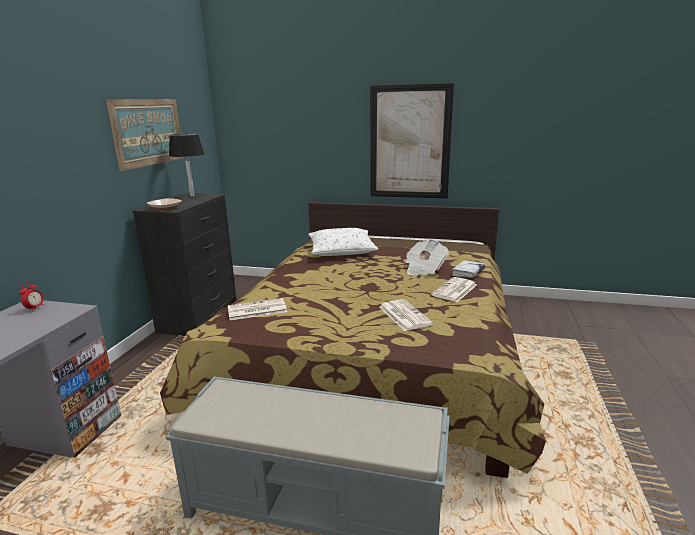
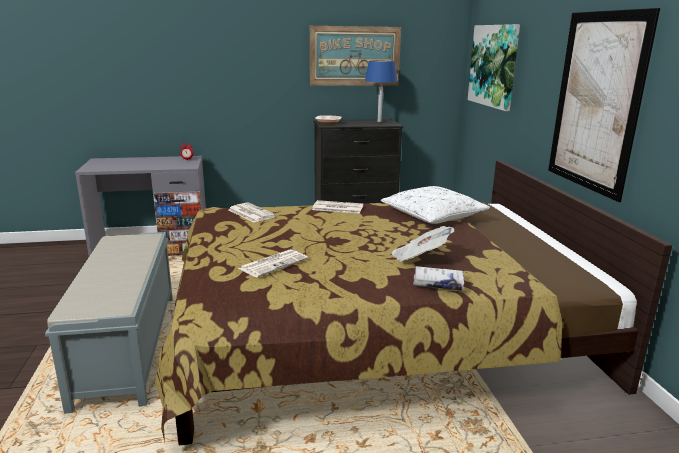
camera: 65 degrees right, 0 degrees up
black table lamp [169,134,204,197] -> blue table lamp [365,61,398,122]
newspaper [431,277,477,302] -> newspaper moved to [312,200,363,214]
none -> picture [468,24,520,111]

